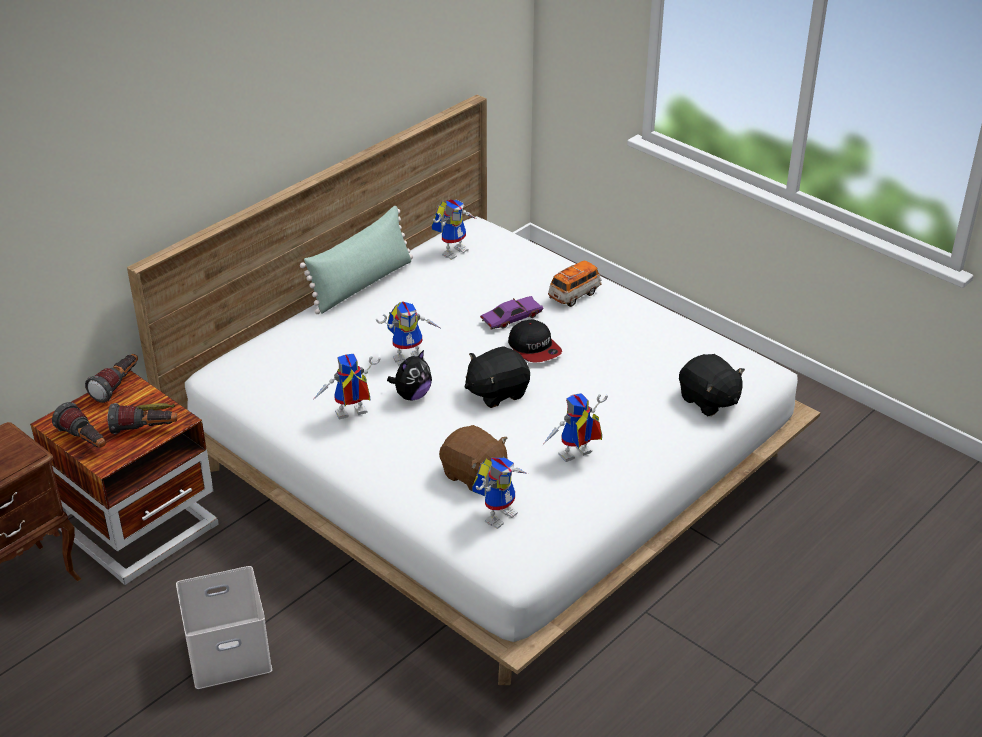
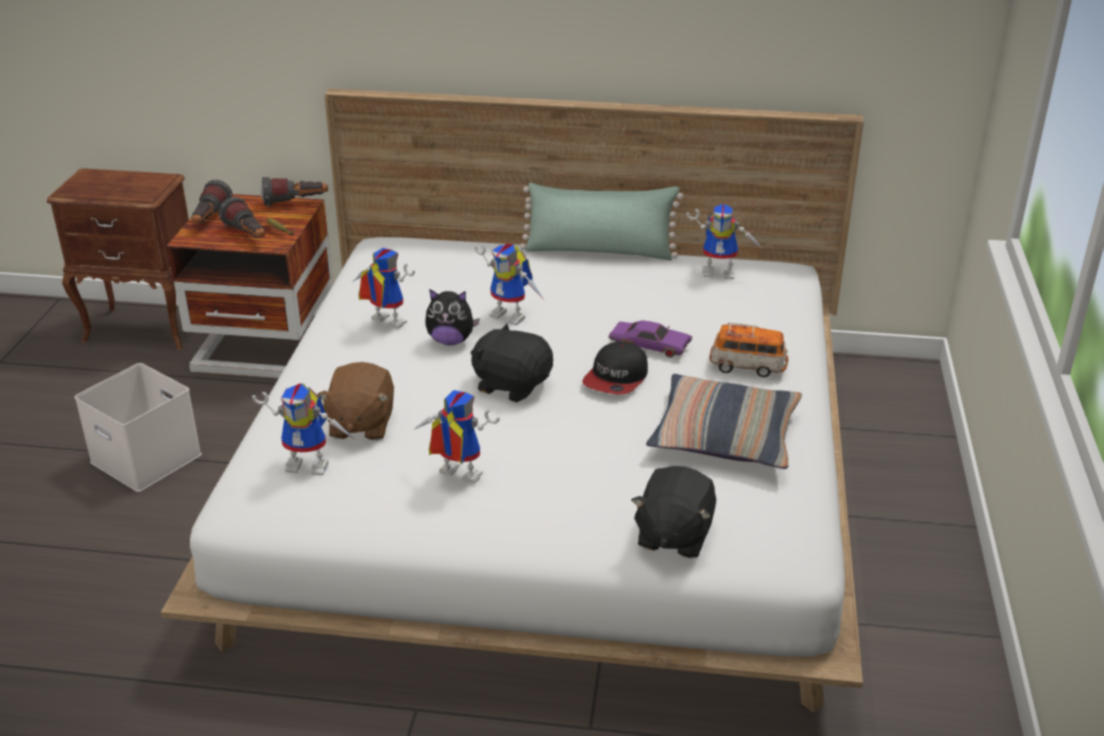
camera: 55 degrees right, 5 degrees down
none -> pillow [646,374,802,469]

